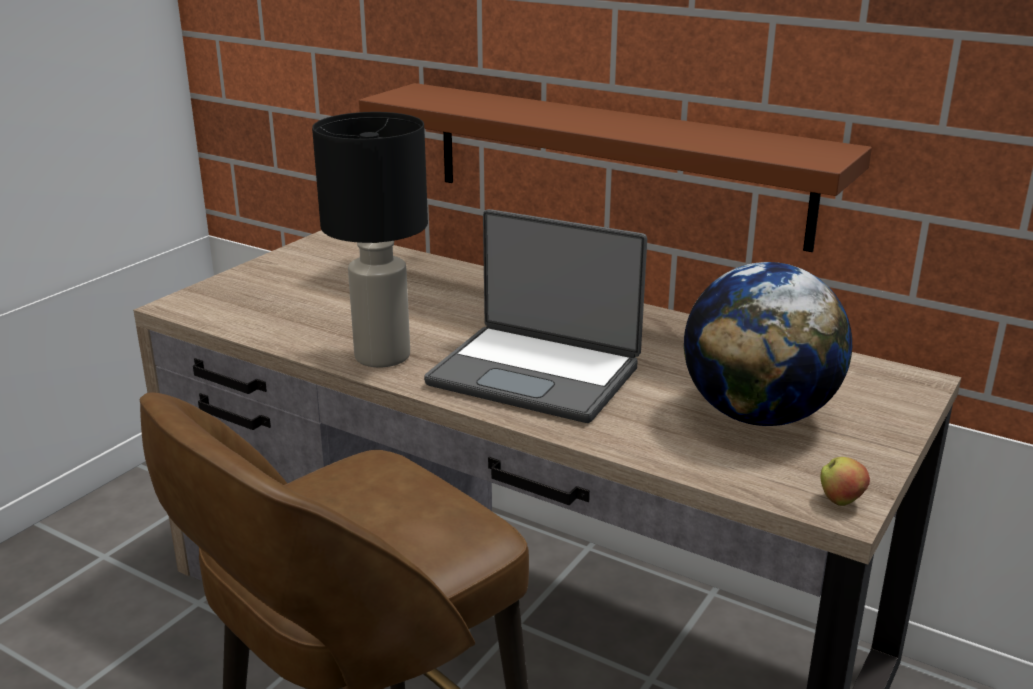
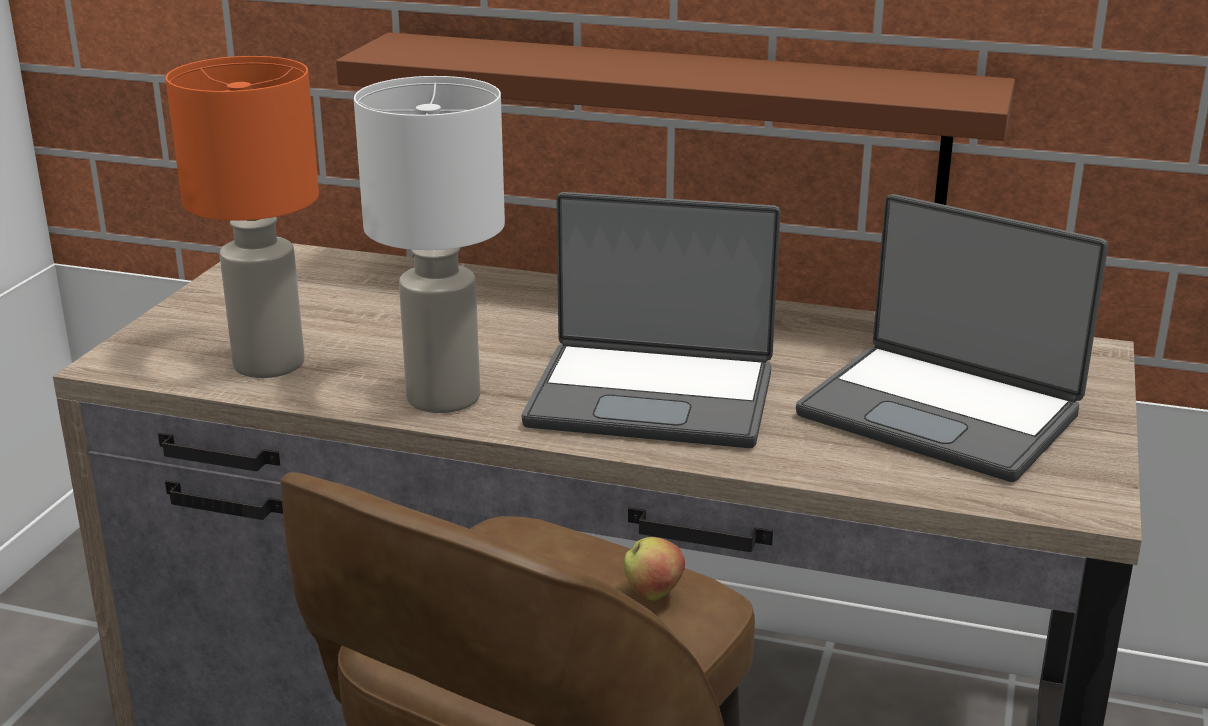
camera: 15 degrees left, 0 degrees up
black table lamp [312,112,428,368] -> white table lamp [354,76,505,413]
globe [684,262,852,426] -> laptop [796,194,1108,482]
apple [820,457,870,506] -> apple moved to [624,537,685,601]
none -> orange table lamp [166,56,319,378]

